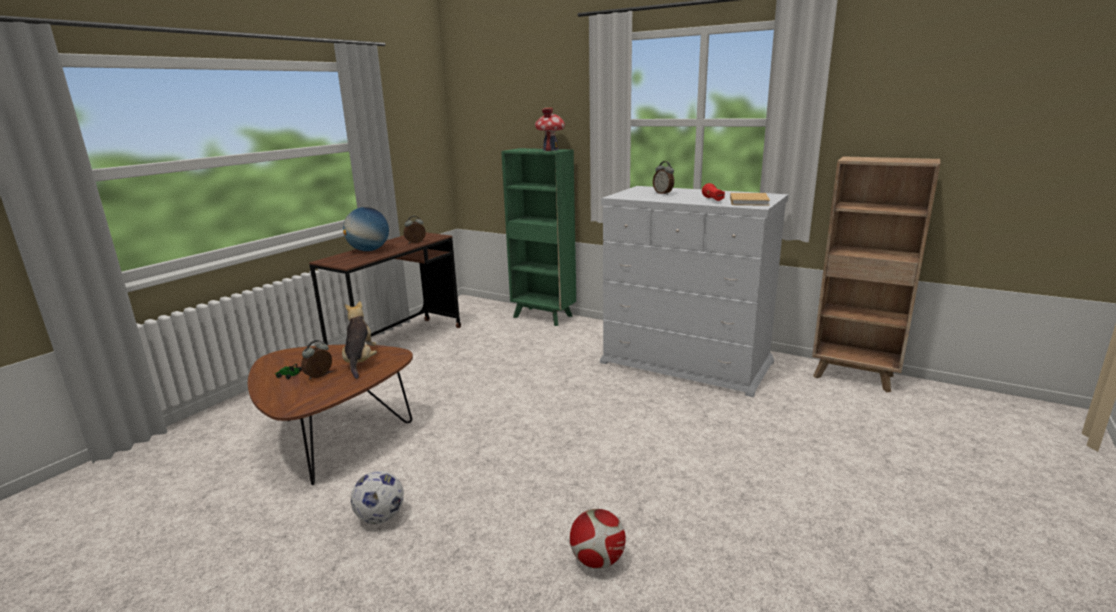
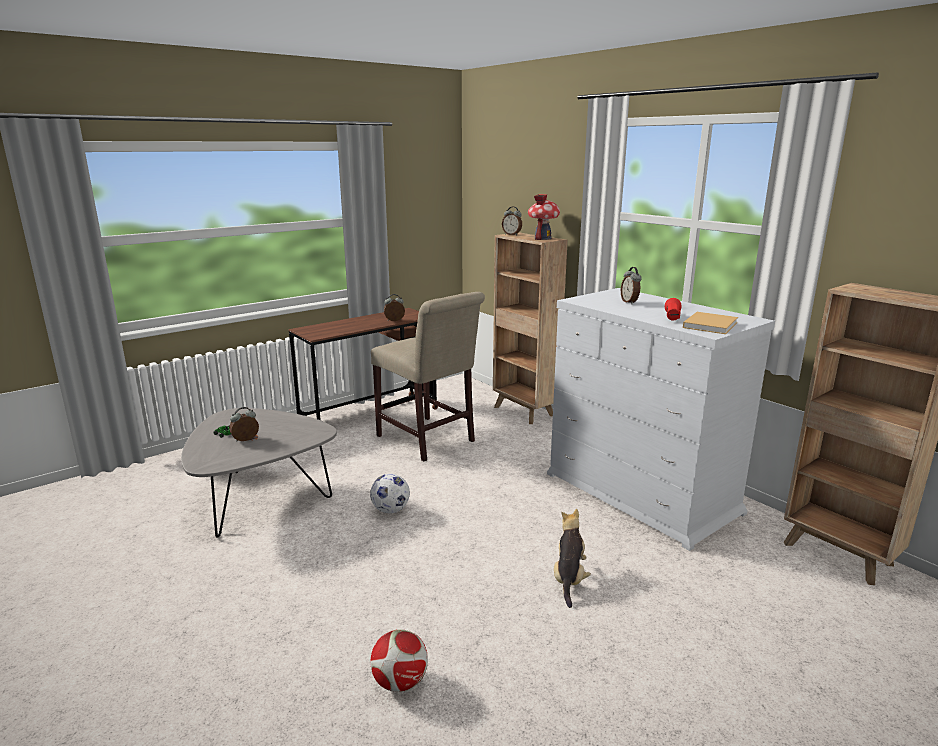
camera: 20 degrees right, 0 degrees up
brown coffee table [248,344,413,485] -> grey coffee table [181,408,337,538]
plush toy [342,301,377,379] -> plush toy moved to [554,509,591,608]
globe [343,207,389,251] -> none
football [351,471,404,524] -> football moved to [370,474,410,513]
green bookcase [501,148,576,326] -> brown bookcase [493,233,568,424]
none -> beige chair [371,292,485,461]
none -> alarm clock [502,207,522,235]

